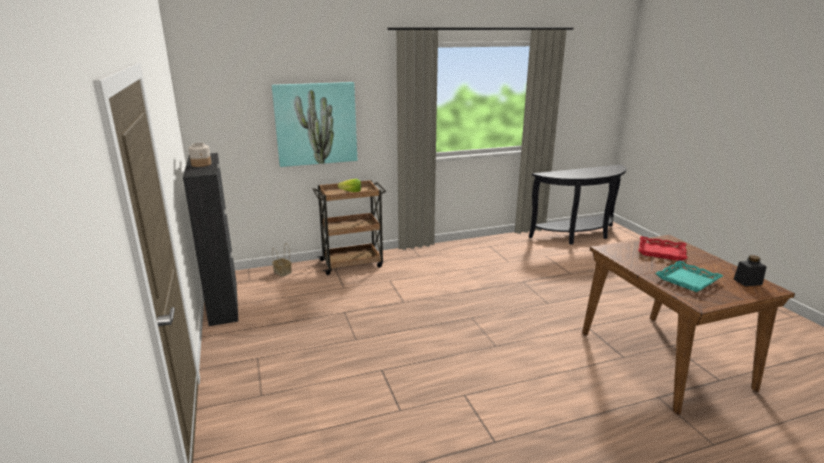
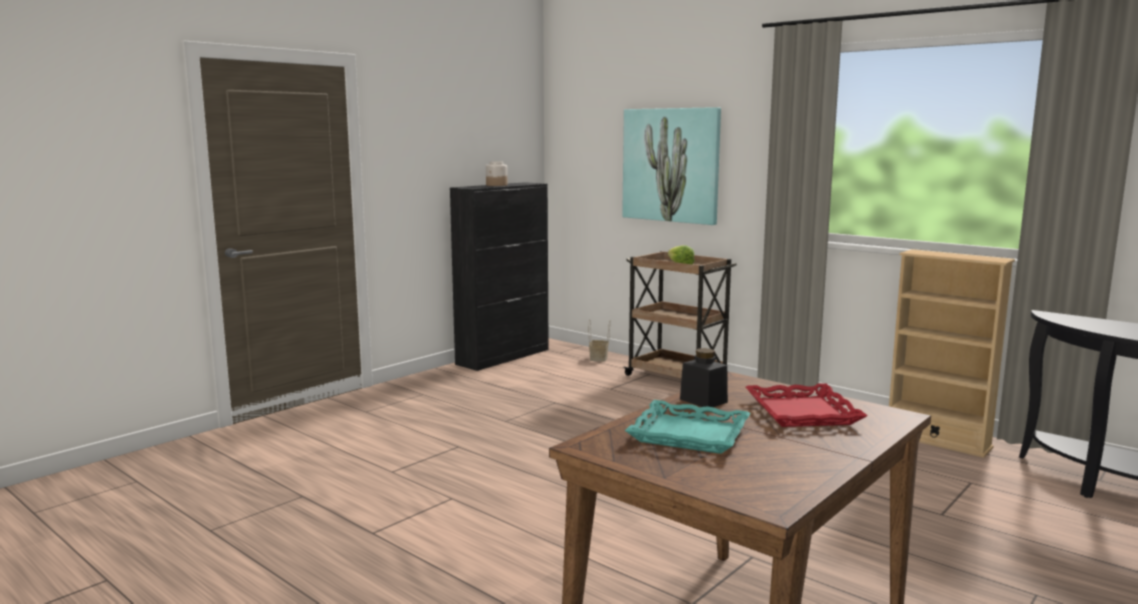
camera: 60 degrees right, 10 degrees down
black jar [734,255,767,287] -> black jar moved to [680,348,728,407]
none -> beige bookcase [889,249,1015,458]

